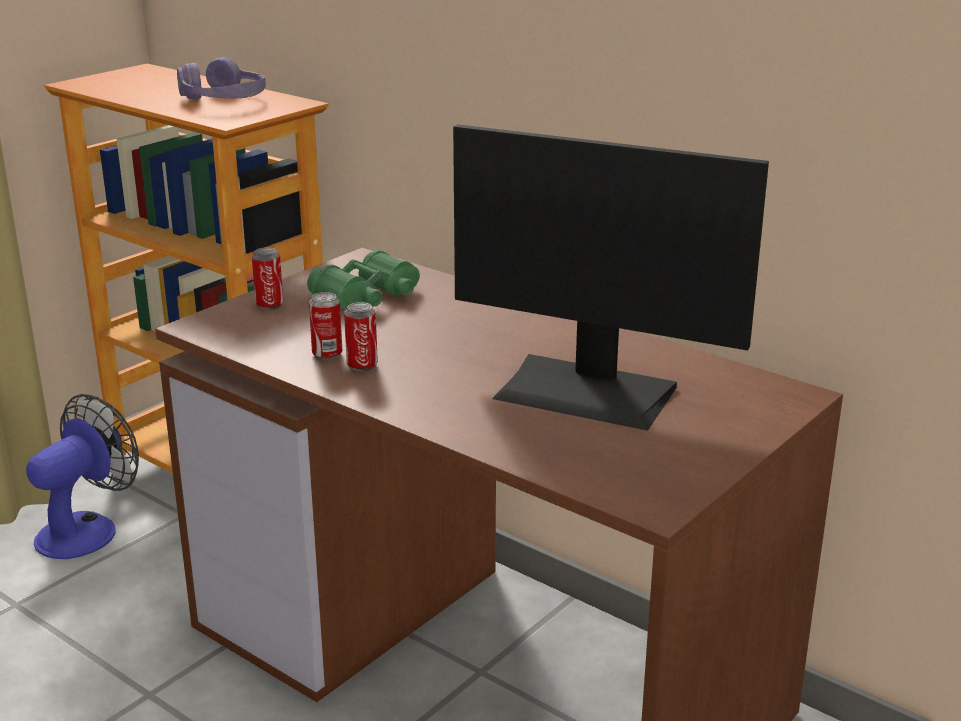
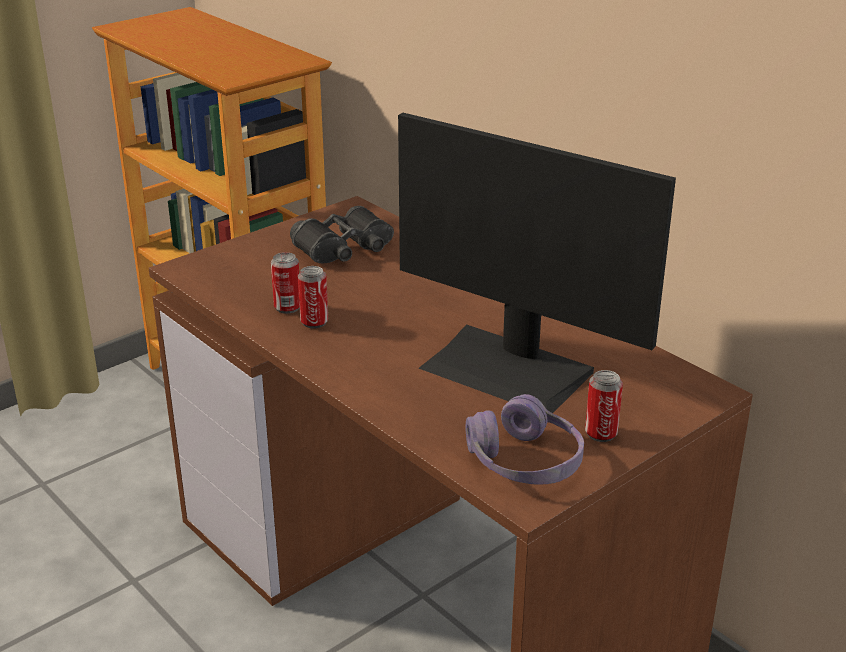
camera: 10 degrees right, 5 degrees up
fan [26,394,139,559] -> none
purple headphones [177,57,266,99] -> purple headphones moved to [466,394,584,485]
can [252,247,283,310] -> can moved to [585,370,623,442]
green binoculars [307,250,420,310] -> black binoculars [290,206,394,263]

